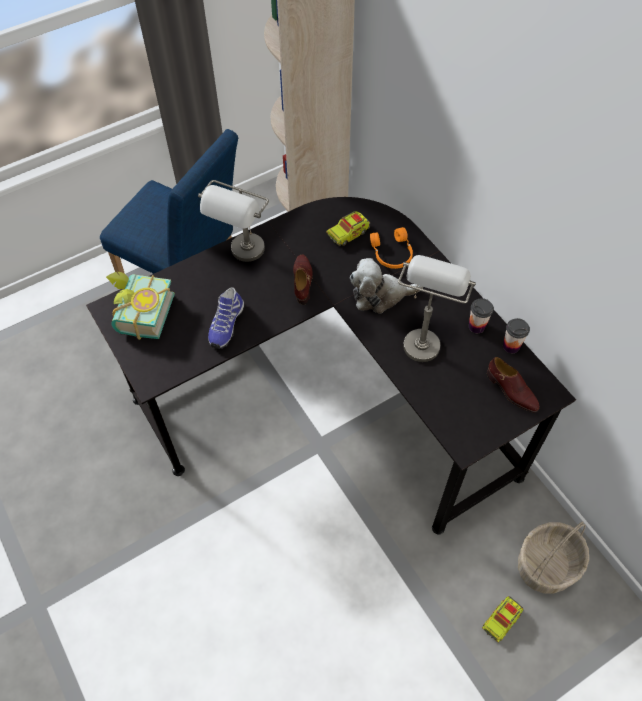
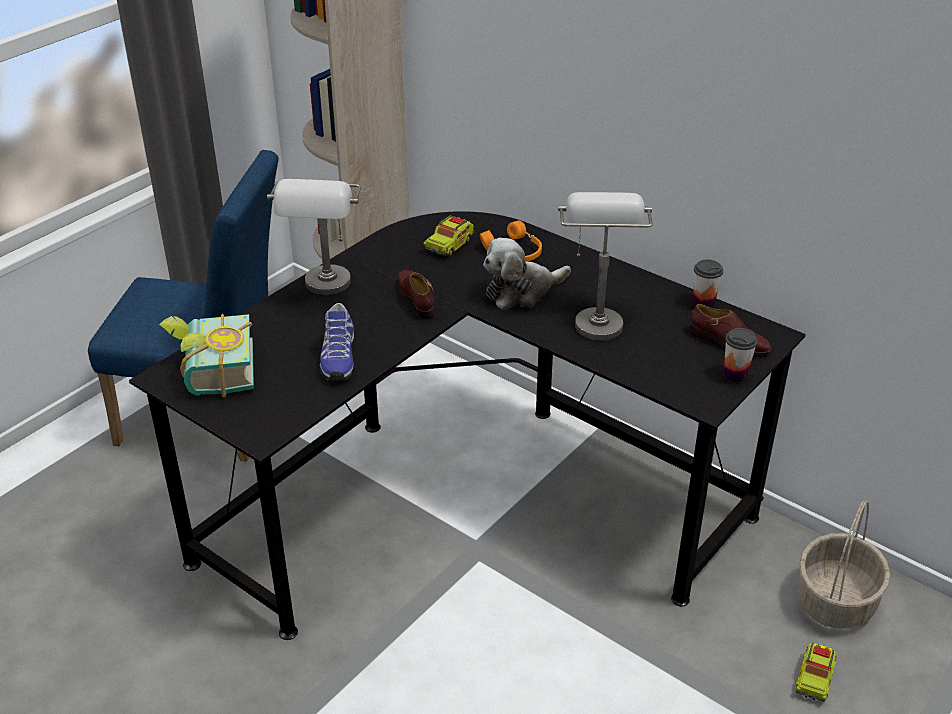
camera: 20 degrees left, 20 degrees down
cup [469,298,494,333] -> cup moved to [724,328,758,383]

